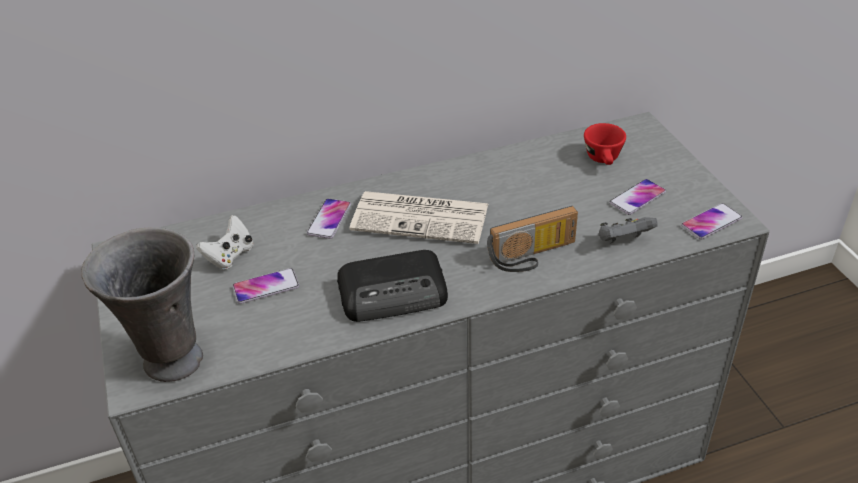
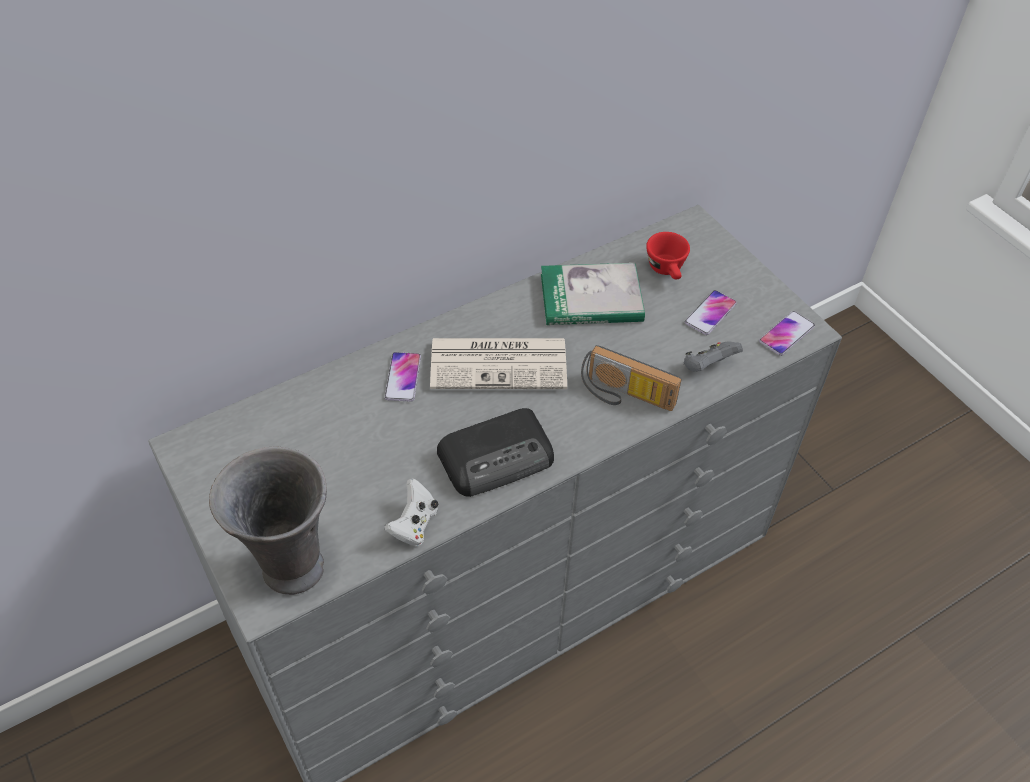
camera: 15 degrees left, 10 degrees up
white game controller [196,215,253,270] -> white game controller moved to [384,479,438,546]
phone [233,268,299,304] -> none
radio [487,206,578,272] -> radio turned 60 degrees clockwise [581,345,682,411]
none -> book [541,263,645,325]

